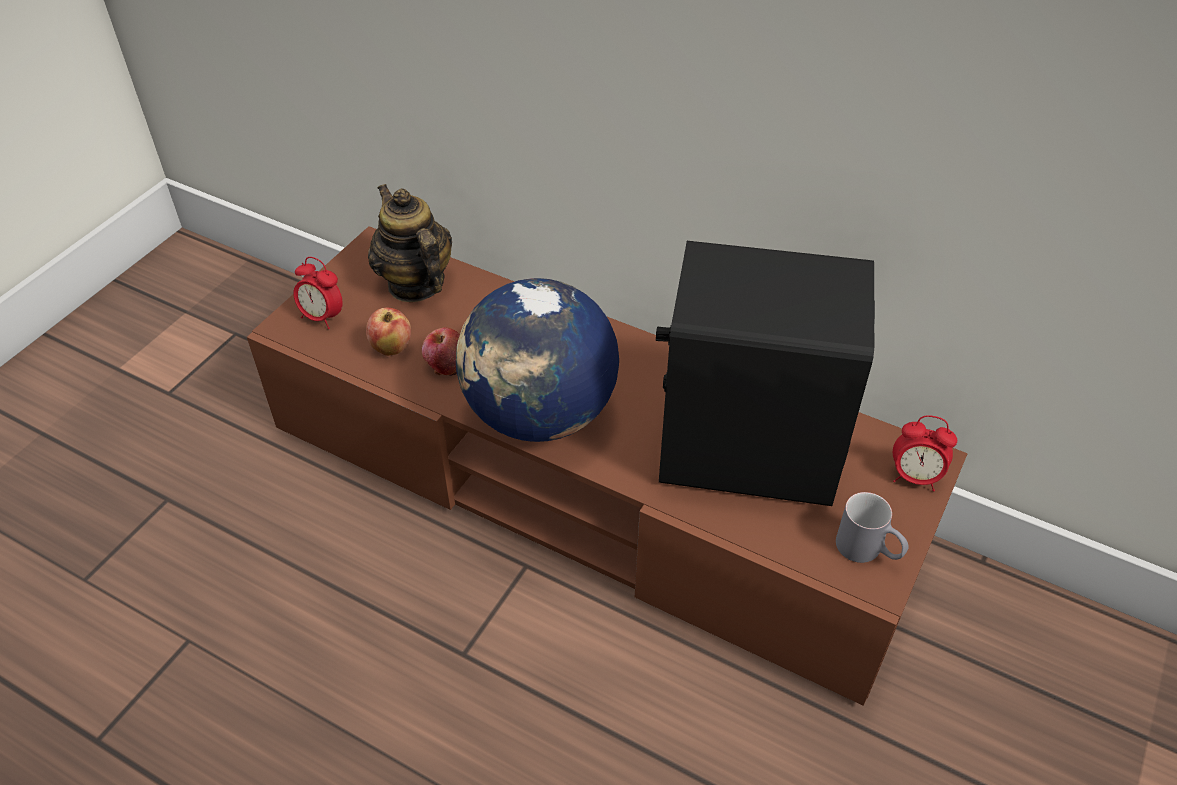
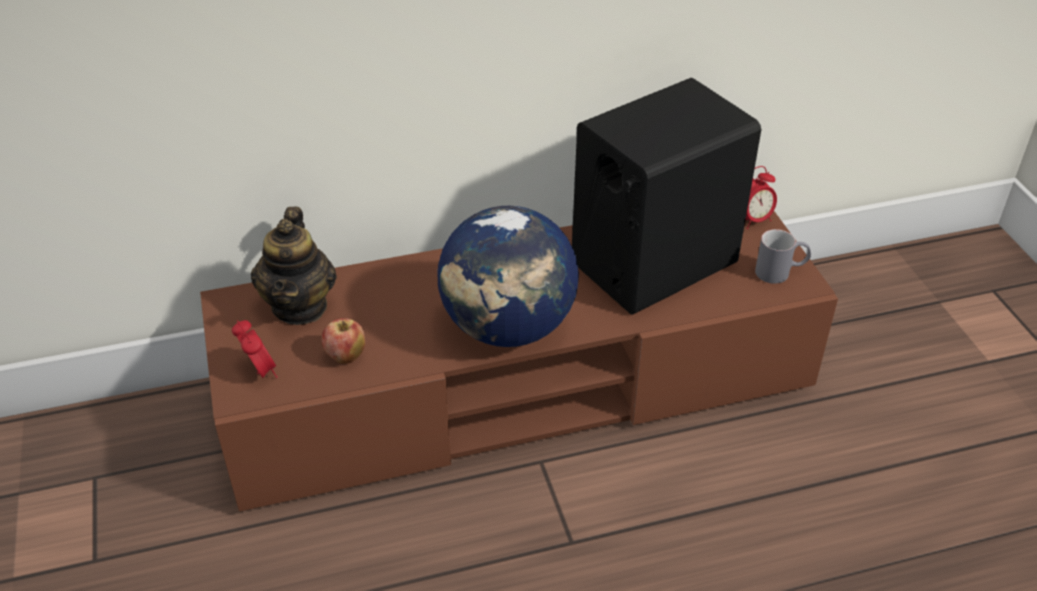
camera: 45 degrees left, 5 degrees down
alarm clock [293,257,343,329] -> alarm clock turned 105 degrees counterclockwise [232,320,278,378]
teapot [368,184,452,302] -> teapot turned 105 degrees counterclockwise [251,207,337,325]
apple [422,328,460,376] -> none

